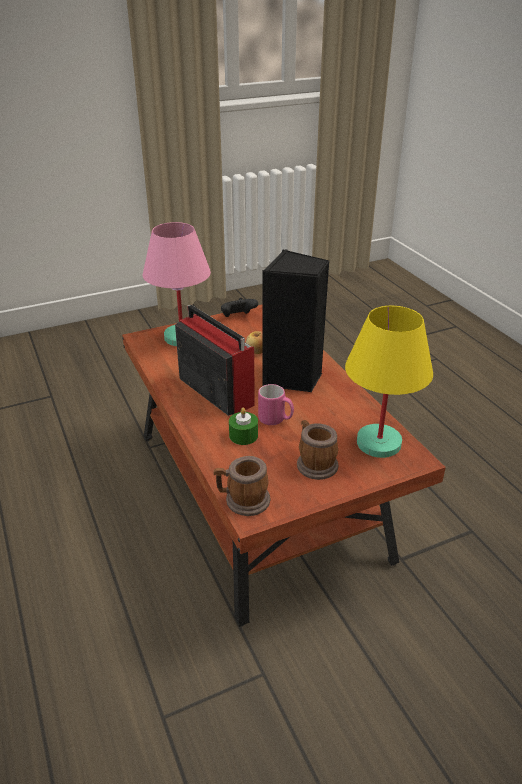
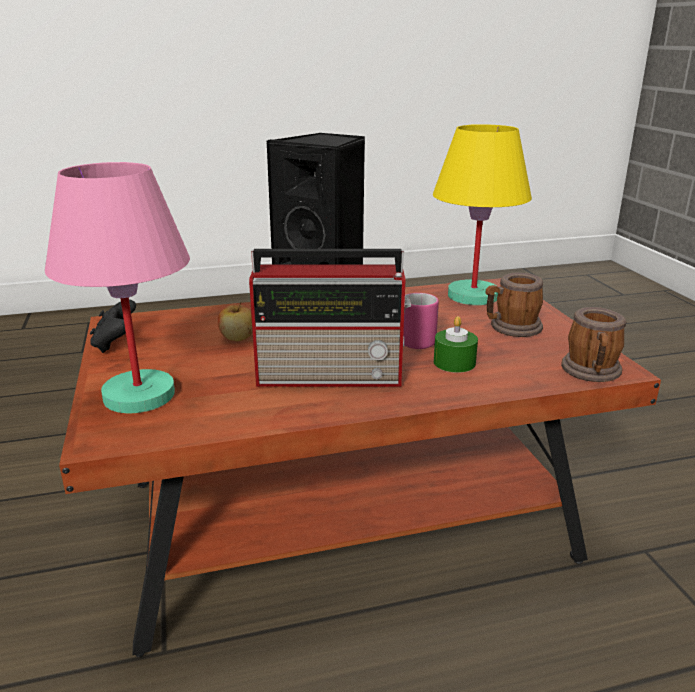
camera: 80 degrees left, 10 degrees down
radio [175,305,255,416] -> radio turned 150 degrees counterclockwise [249,249,411,387]

